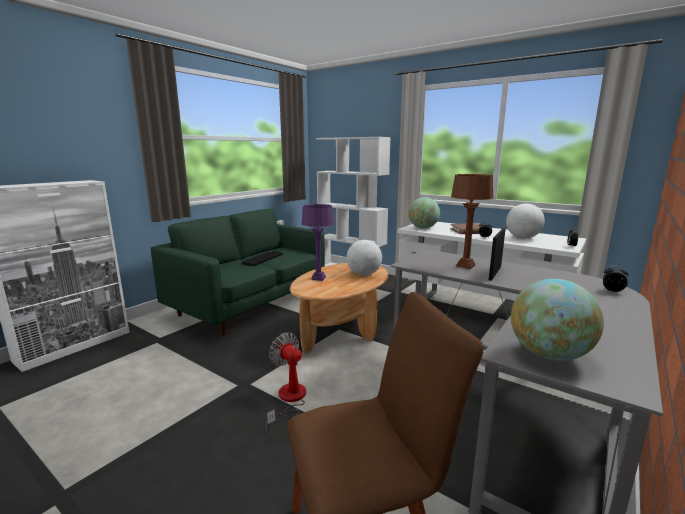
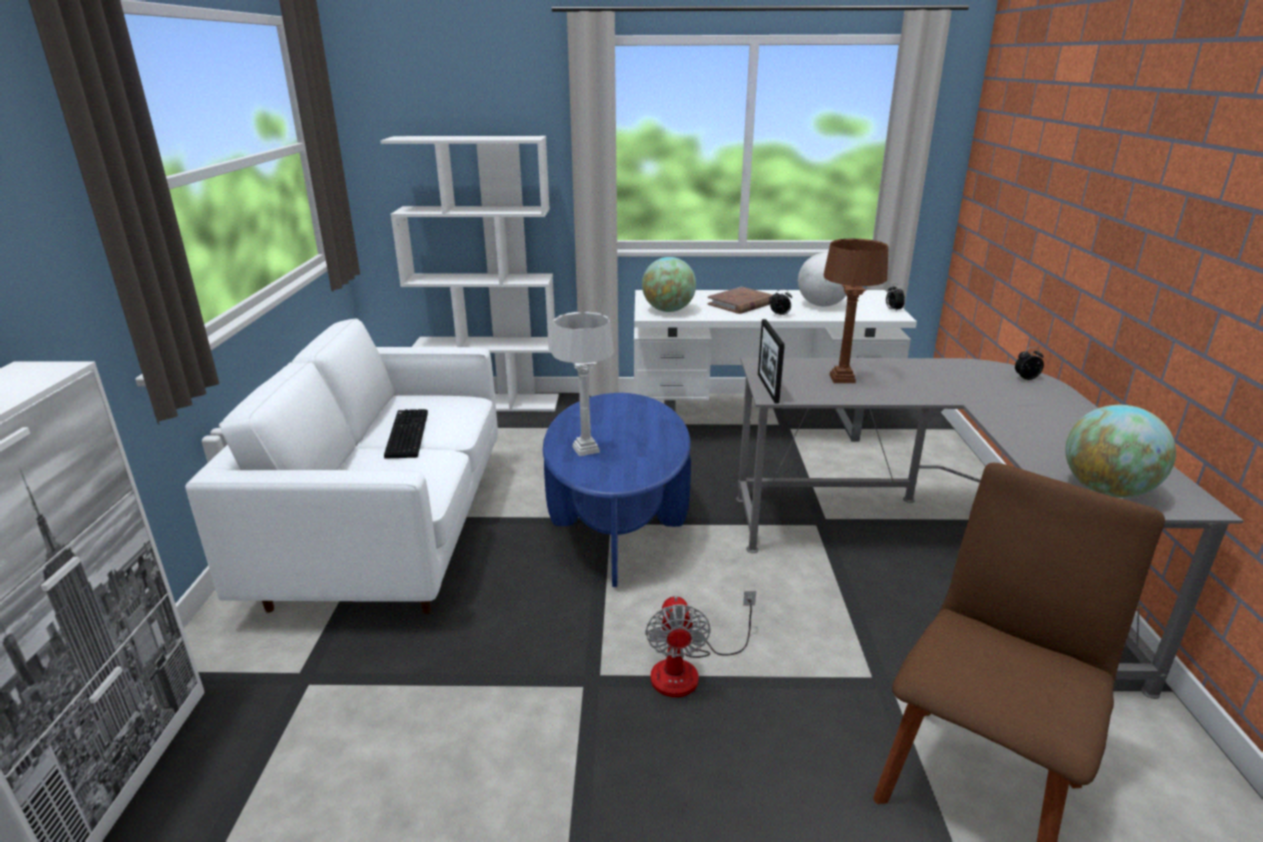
camera: 35 degrees left, 10 degrees up
green sofa [151,208,325,335] -> white sofa [185,318,498,614]
fan [266,333,306,433] -> fan turned 105 degrees counterclockwise [646,591,756,697]
brown coffee table [290,263,388,354] -> blue coffee table [543,393,691,587]
purple table lamp [302,204,334,281] -> grey table lamp [552,312,614,456]
globe [347,240,382,275] -> none
picture frame [489,228,505,281] -> picture frame moved to [758,319,785,403]

